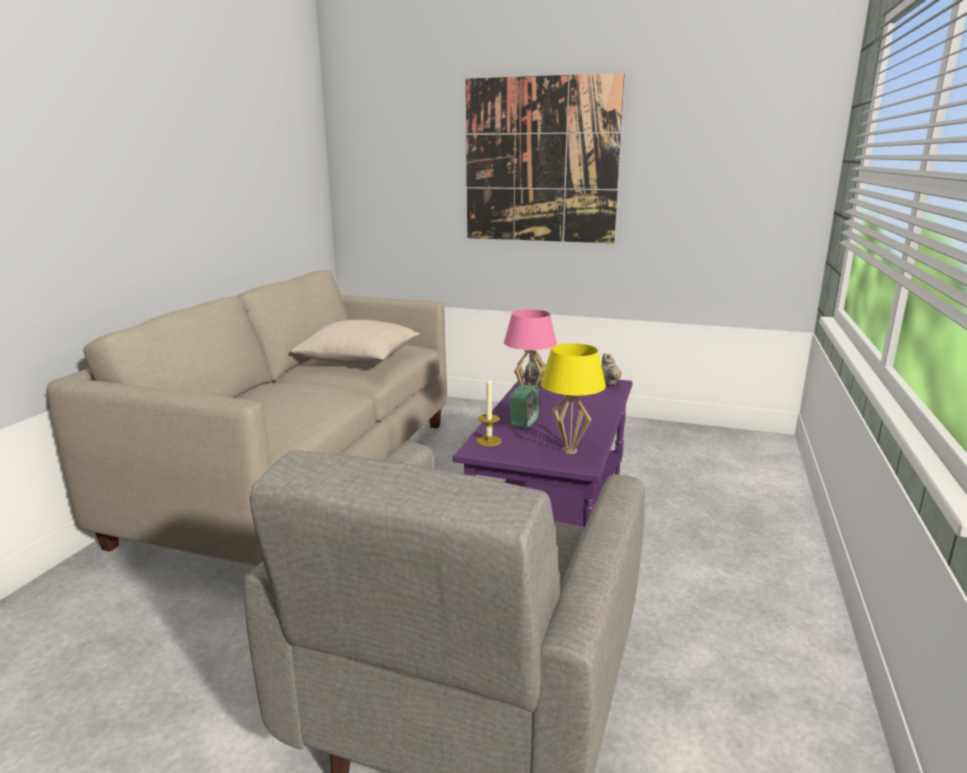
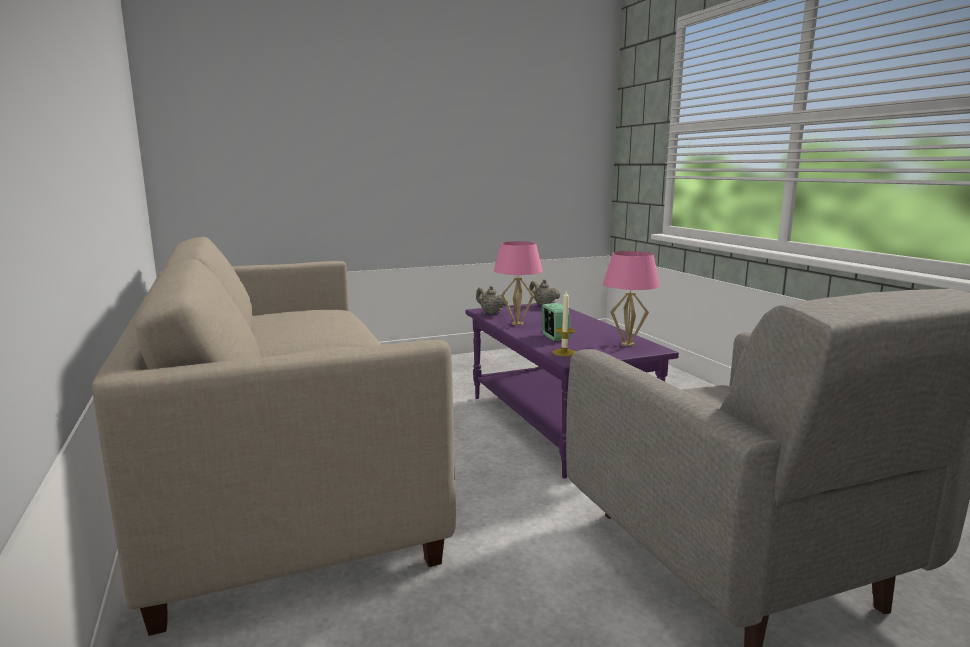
camera: 40 degrees left, 5 degrees down
beige pillow [291,320,420,364] -> none
picture [466,73,625,243] -> none
yellow table lamp [541,343,606,454] -> pink table lamp [603,251,660,346]

